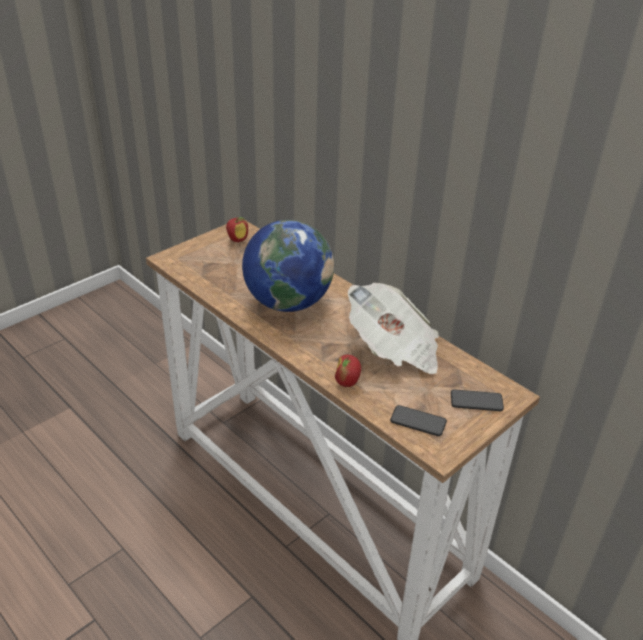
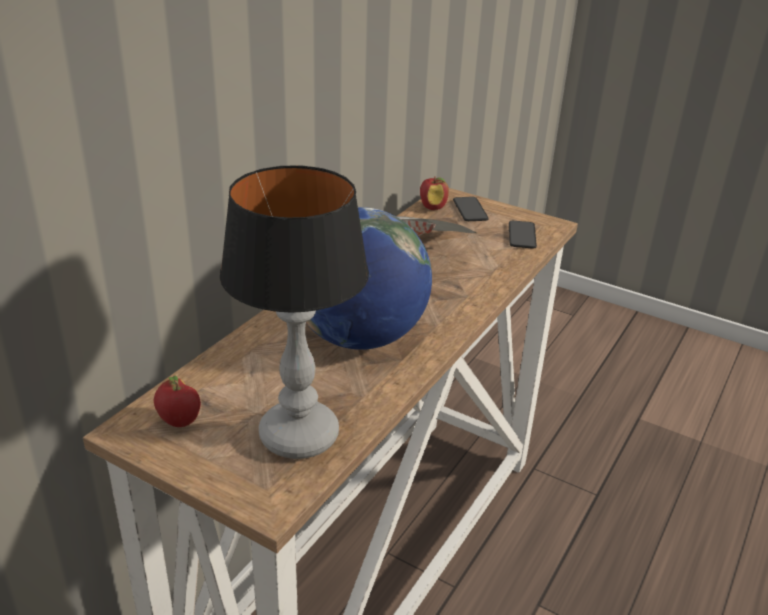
camera: 105 degrees left, 5 degrees down
apple [335,355,361,387] -> apple moved to [420,176,449,210]
none -> table lamp [220,165,369,459]

